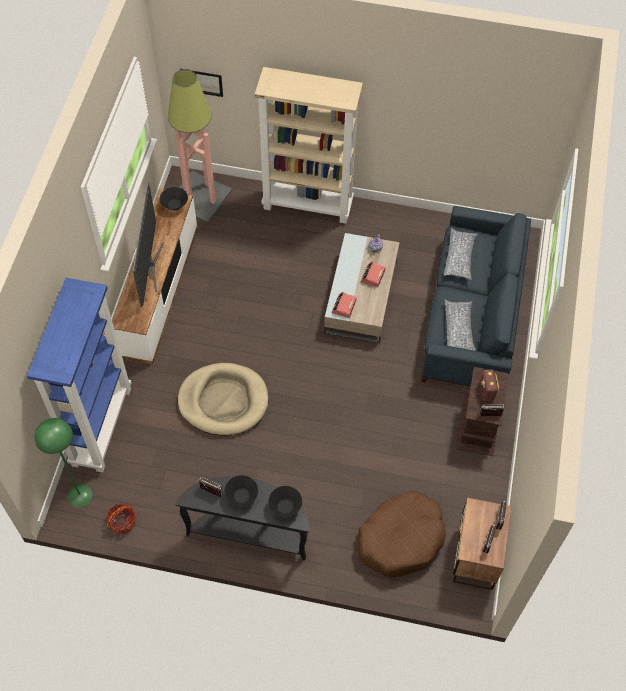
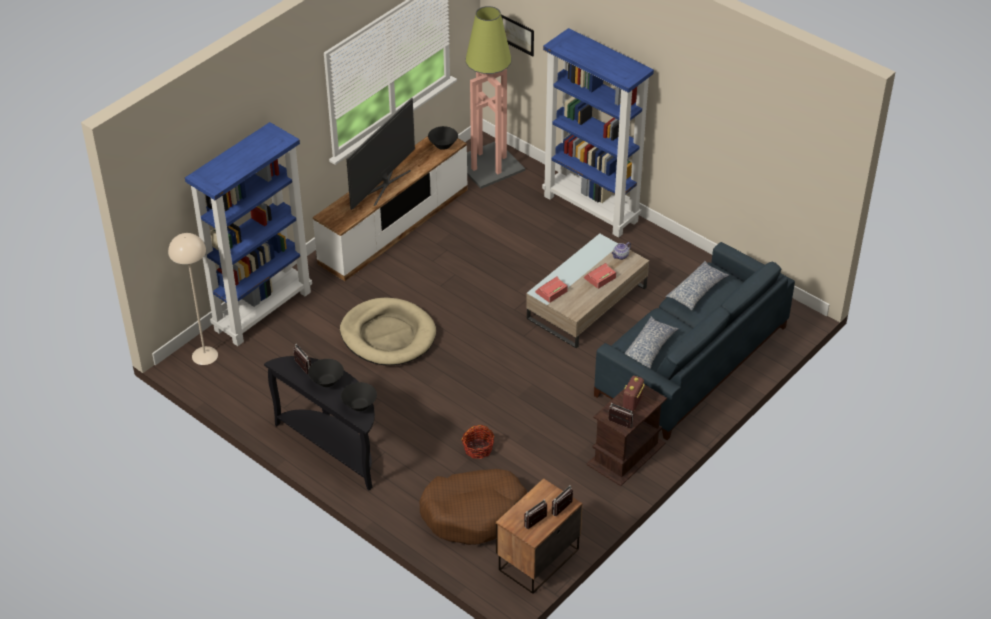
camera: 30 degrees right, 15 degrees down
green floor lamp [34,418,93,507] -> beige floor lamp [168,233,218,365]
basket [106,504,136,534] -> basket moved to [462,425,495,459]
beige bookcase [255,67,363,224] -> blue bookcase [542,28,654,238]

